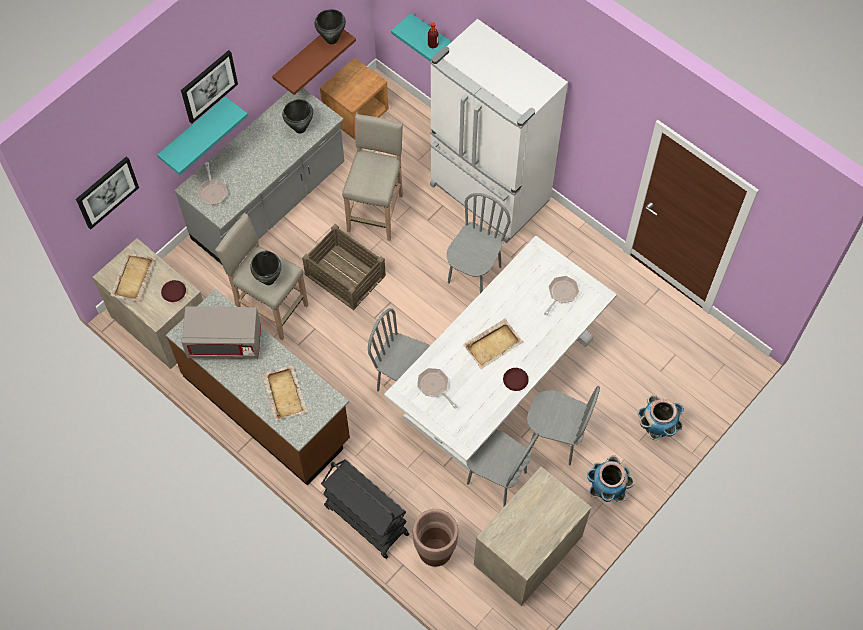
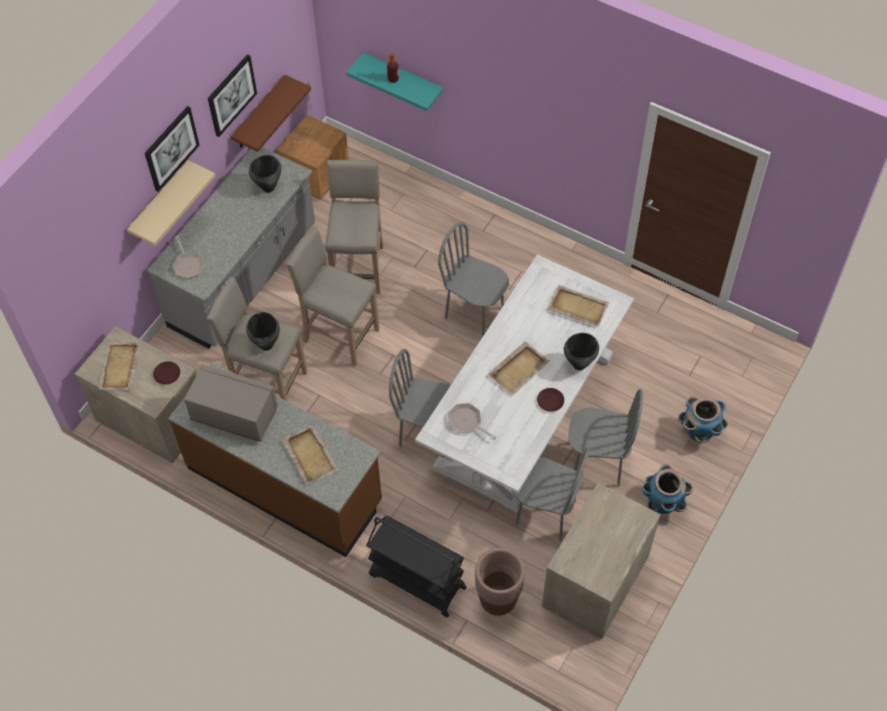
camera: 10 degrees left, 5 degrees down
picture [76,156,139,230] -> picture moved to [208,54,257,137]
turquoise shelf [157,96,248,175] -> beige shelf [127,160,216,246]
grey microwave [181,306,261,359] -> grey microwave turned 150 degrees counterclockwise [184,364,278,442]
crate [302,224,386,310] -> beige stool [286,226,380,366]
black cooking pot [315,9,346,44] -> black cooking pot moved to [564,333,599,370]
white fridge [430,19,568,243] -> none
grey chair [447,193,511,293] -> grey chair turned 75 degrees counterclockwise [438,222,509,337]
frying pan [544,276,579,316] -> beige tray [547,285,610,327]

